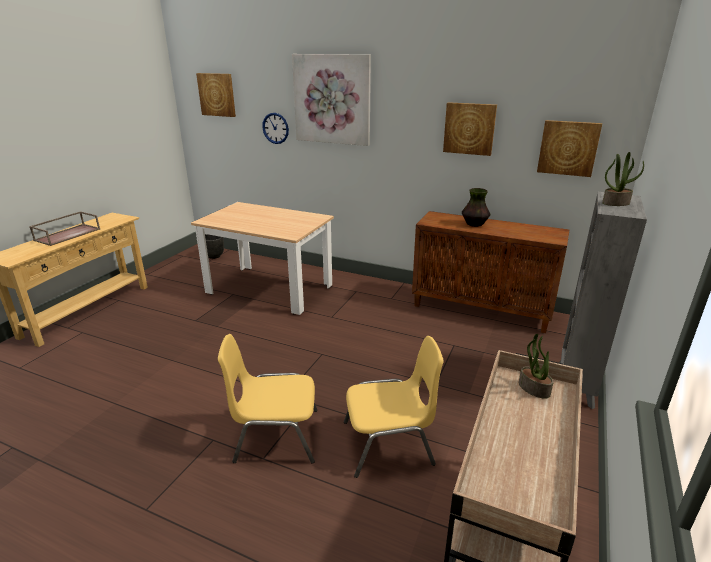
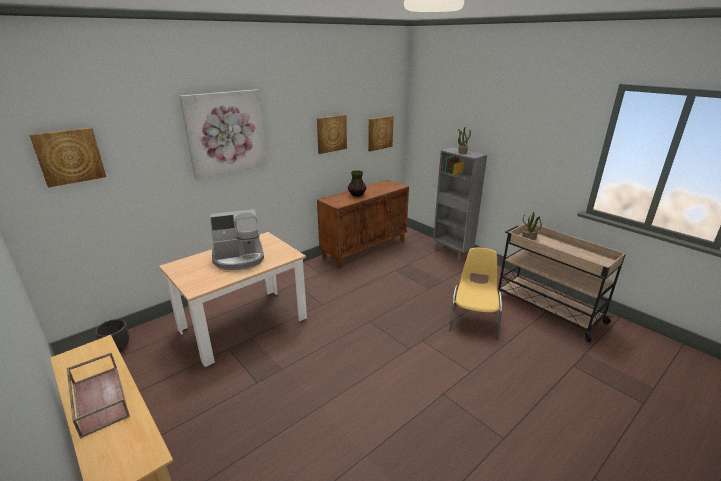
camera: 65 degrees left, 0 degrees up
yellow chair [218,334,317,463] -> none
wall clock [262,113,289,144] -> none
none -> coffee machine [210,209,264,270]

